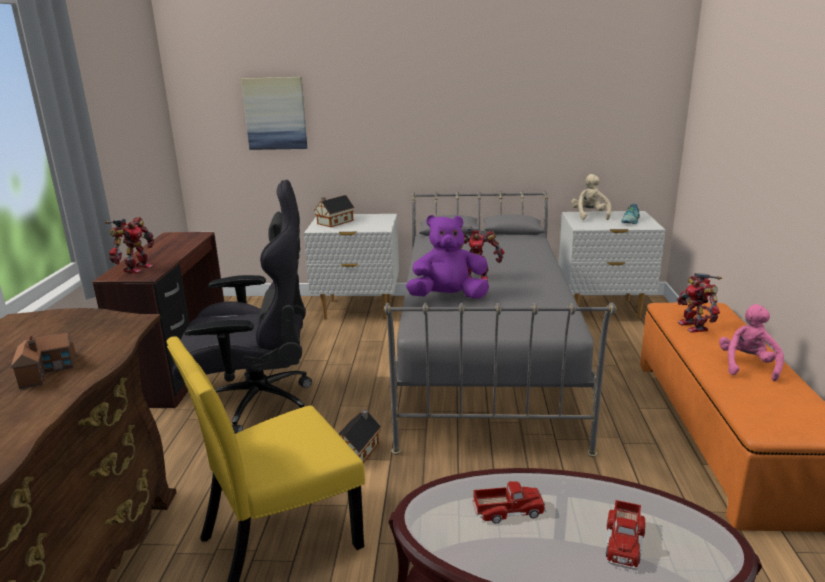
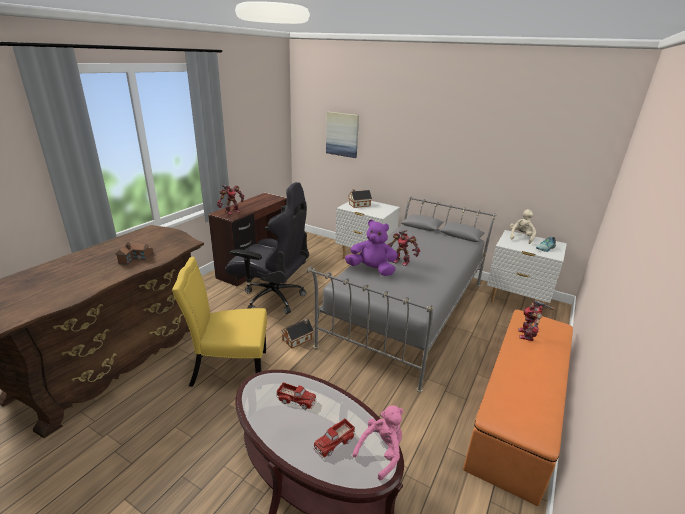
camera: 25 degrees right, 5 degrees up
pink plush toy [719,304,784,381] -> pink plush toy moved to [352,405,404,480]

